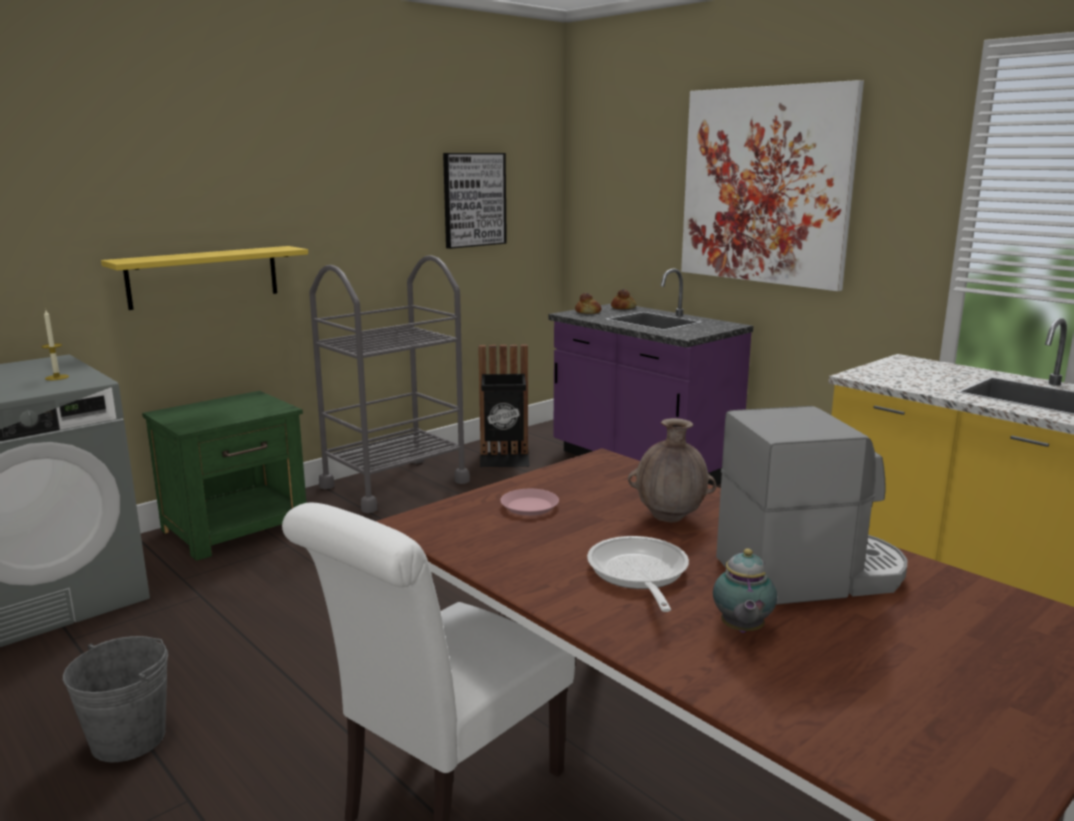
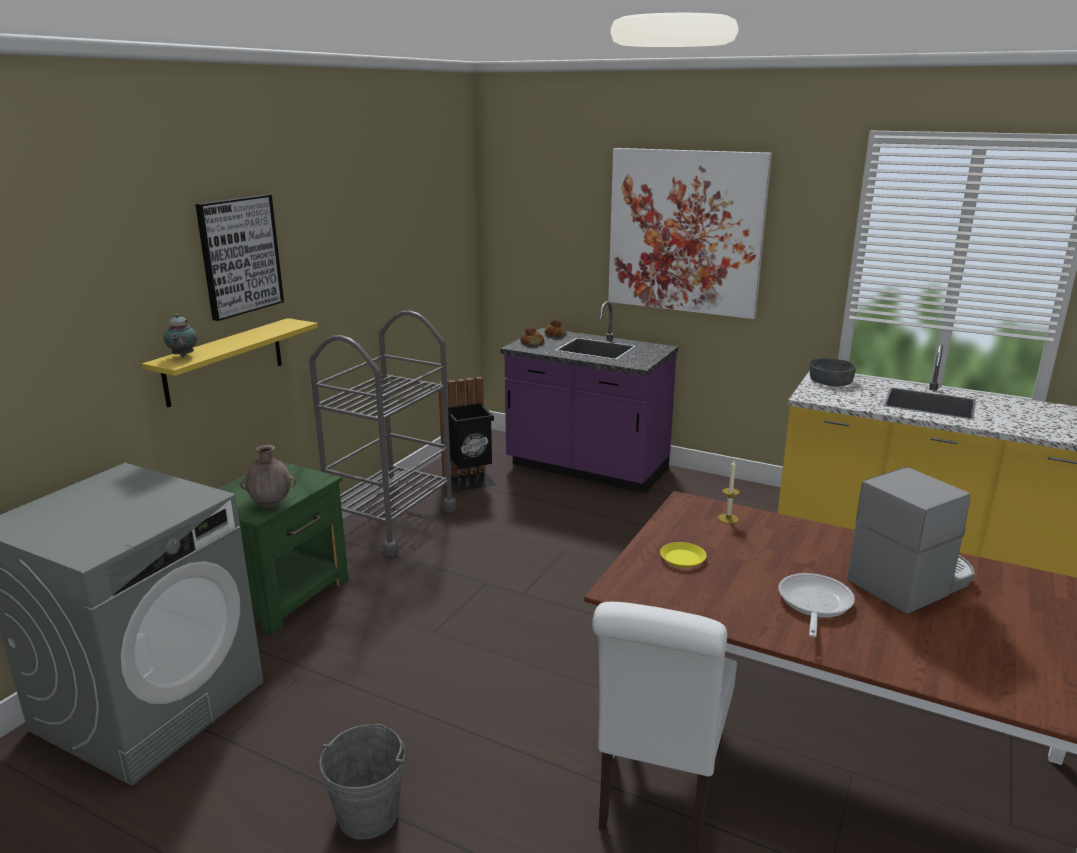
camera: 20 degrees left, 5 degrees up
candle [41,310,69,380] -> candle moved to [718,460,740,524]
picture [443,153,507,249] -> picture moved to [195,194,284,321]
pink plate [500,489,559,516] -> yellow plate [660,542,707,568]
frying pan [587,536,689,612] -> frying pan turned 45 degrees clockwise [779,573,855,637]
brown vase [628,418,717,522] -> brown vase moved to [240,445,296,508]
teapot [713,548,777,633] -> teapot moved to [164,314,197,357]
none -> grey bowl [809,358,856,386]

